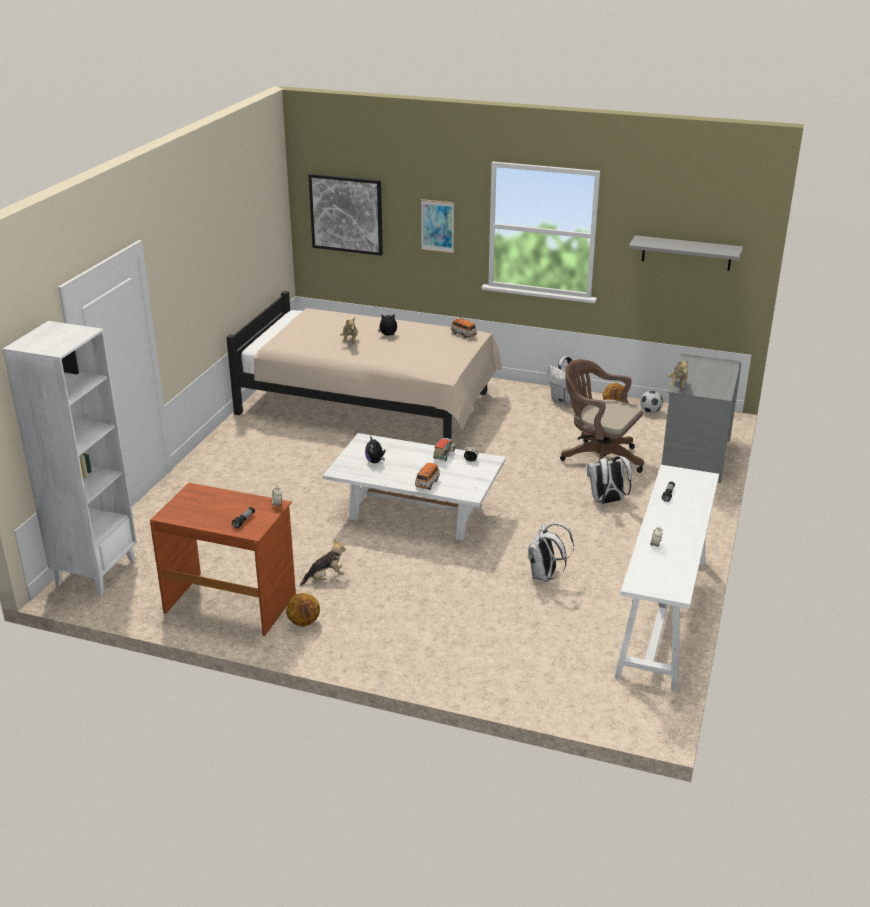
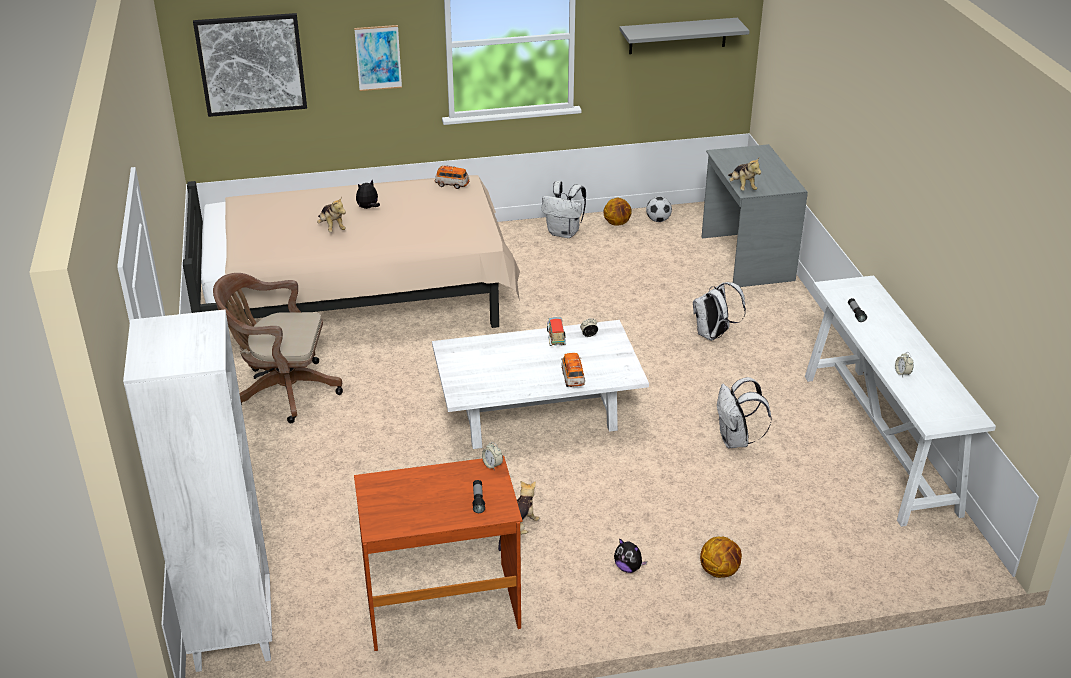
camera: 30 degrees left, 5 degrees up
basketball [286,593,320,626] -> basketball moved to [700,537,742,578]
plush toy [365,436,386,463] -> plush toy moved to [614,538,647,573]
brown office chair [560,359,644,473] -> brown office chair moved to [213,273,343,423]

